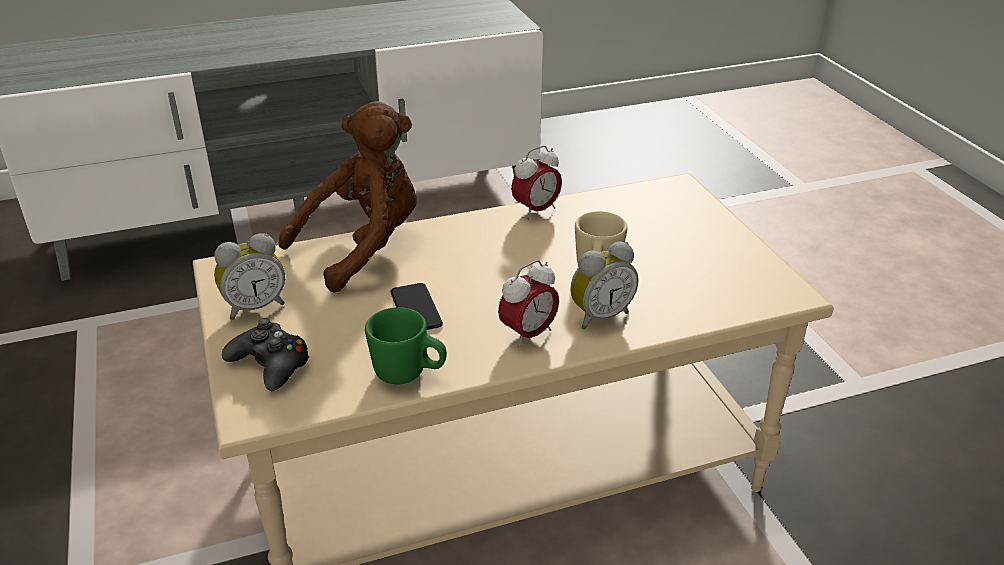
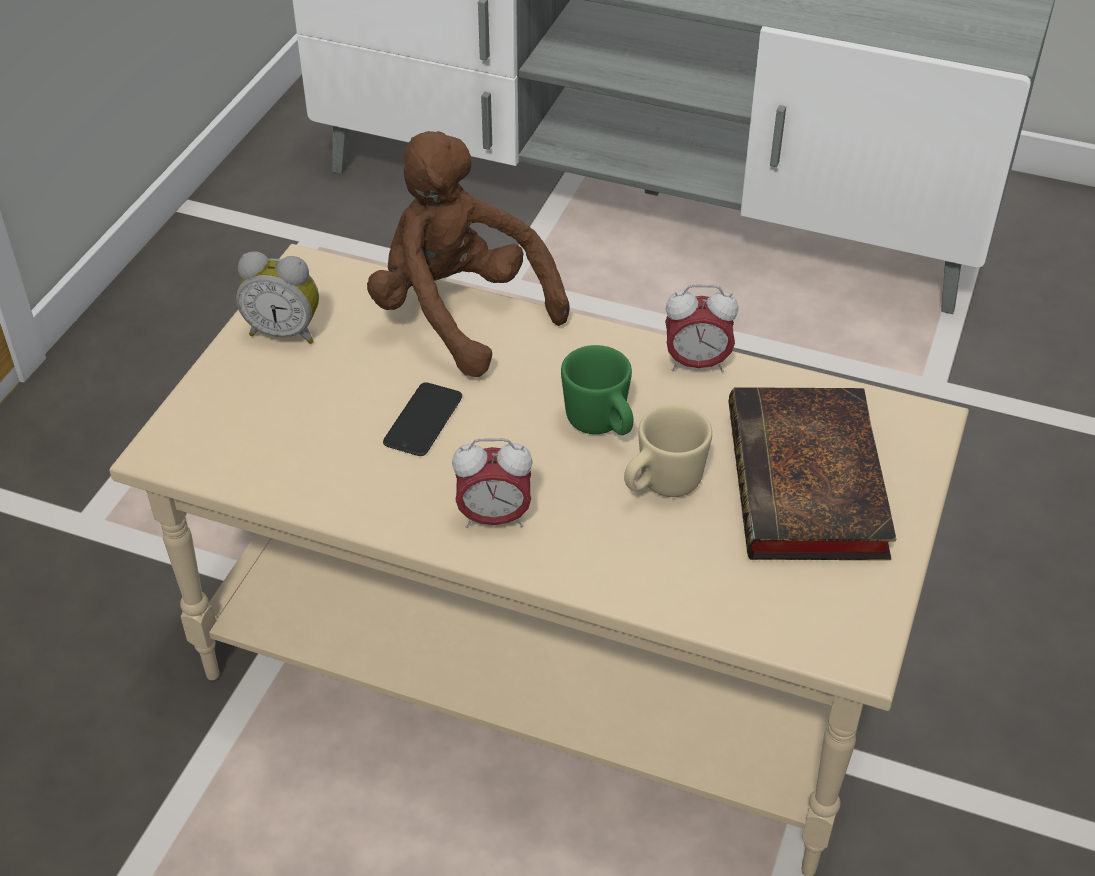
camera: 40 degrees right, 10 degrees up
black game controller [222,318,310,391] -> none
brown plush toy [279,101,417,293] -> brown plush toy turned 135 degrees counterclockwise [367,131,570,377]
green mug [365,307,447,384] -> green mug moved to [561,345,633,435]
alarm clock [570,241,638,330] -> none
none -> book [728,387,896,560]

